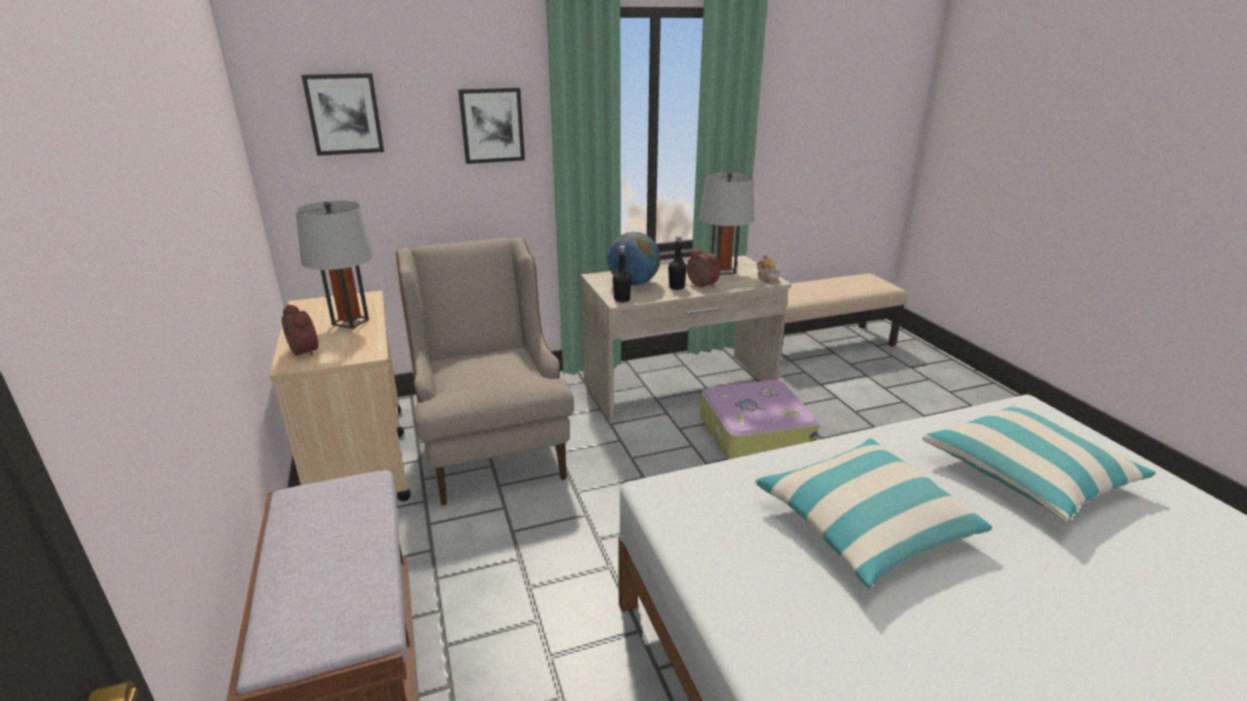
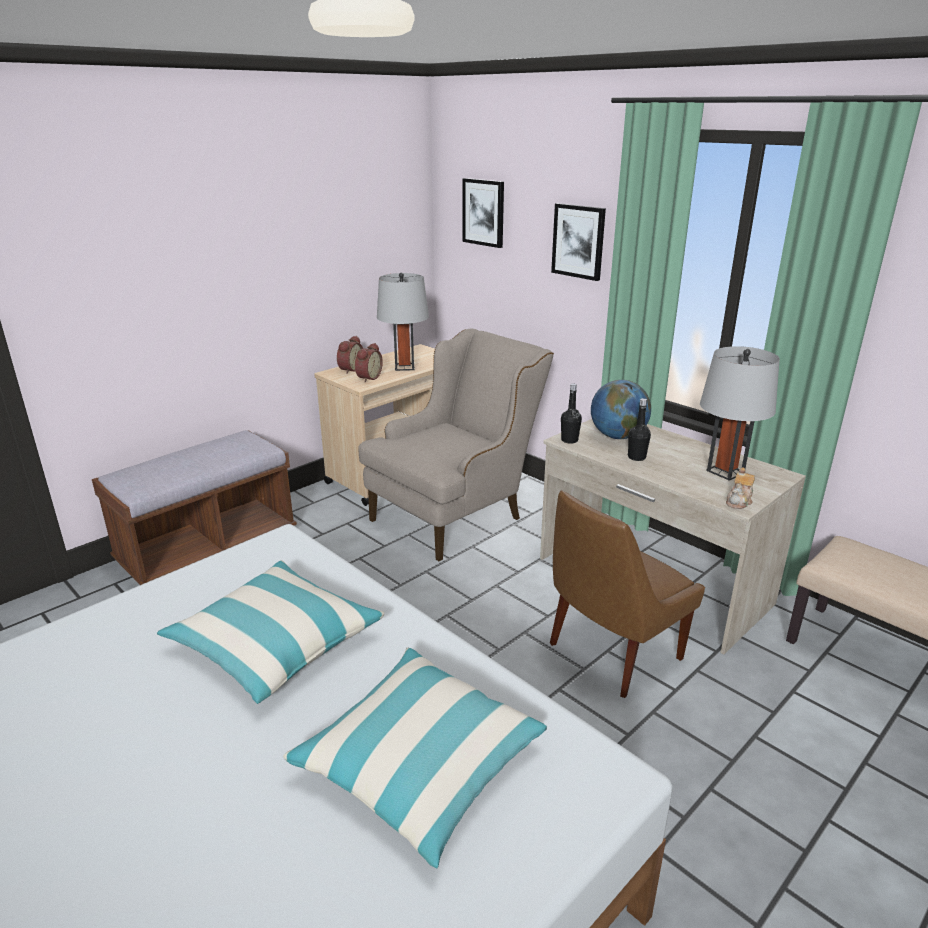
camera: 65 degrees right, 0 degrees up
alarm clock [687,248,720,288] -> alarm clock moved to [355,343,383,382]
suitcase [700,380,819,460] -> brown chair [550,490,705,698]

